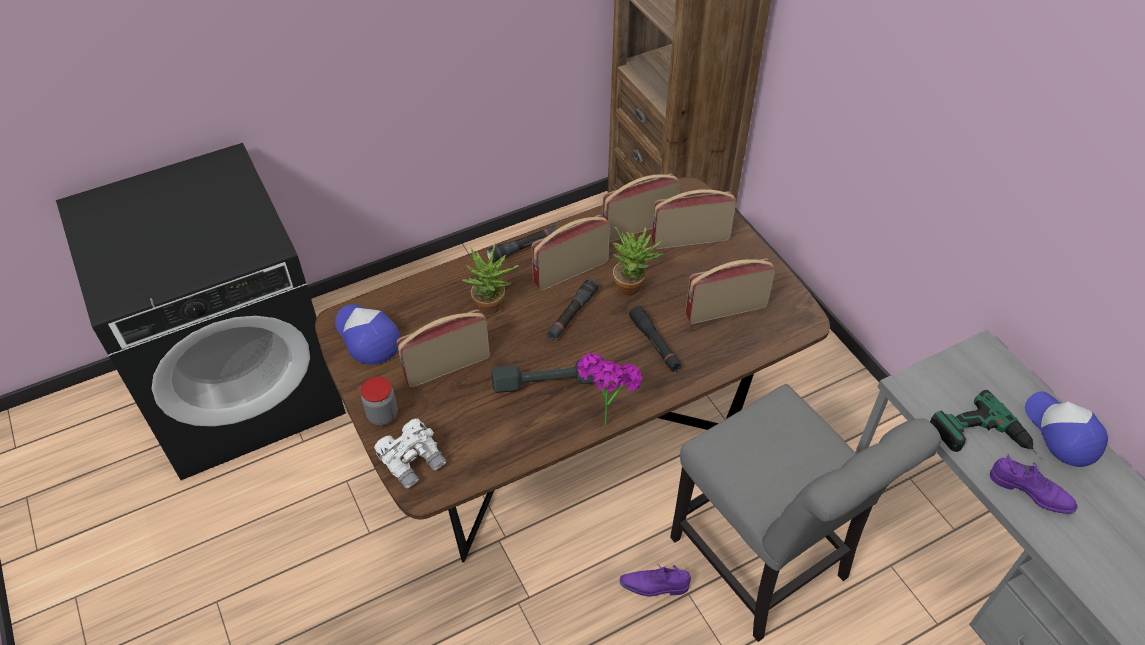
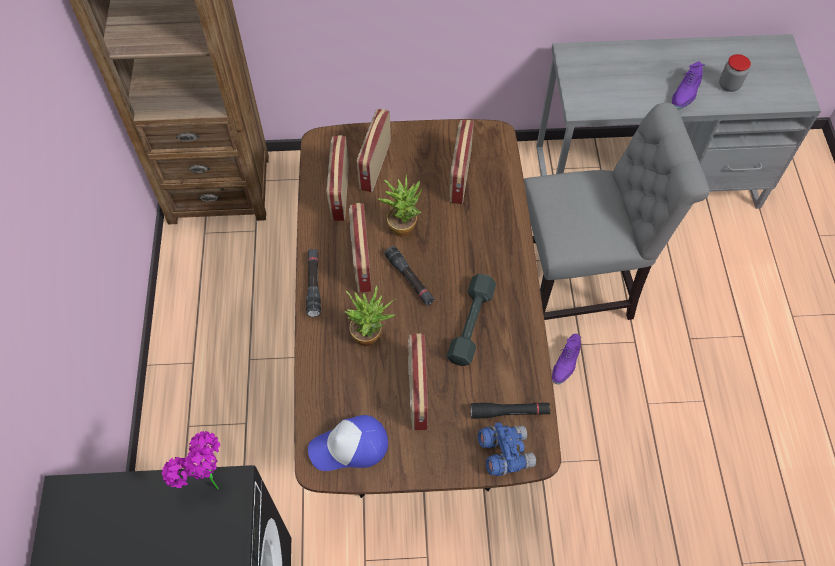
camera: 65 degrees left, 10 degrees up
jar [361,377,398,426] -> jar moved to [719,54,751,92]
white binoculars [374,419,447,489] -> blue binoculars [478,422,536,476]
potted plant [577,353,642,425] -> potted plant moved to [162,431,220,490]
black flashlight [629,306,682,372] -> black flashlight moved to [471,403,551,419]
power drill [930,390,1044,462] -> none
purple shoe [990,454,1077,514] -> purple shoe turned 150 degrees clockwise [672,61,705,109]
cap [1025,391,1108,467] -> none

